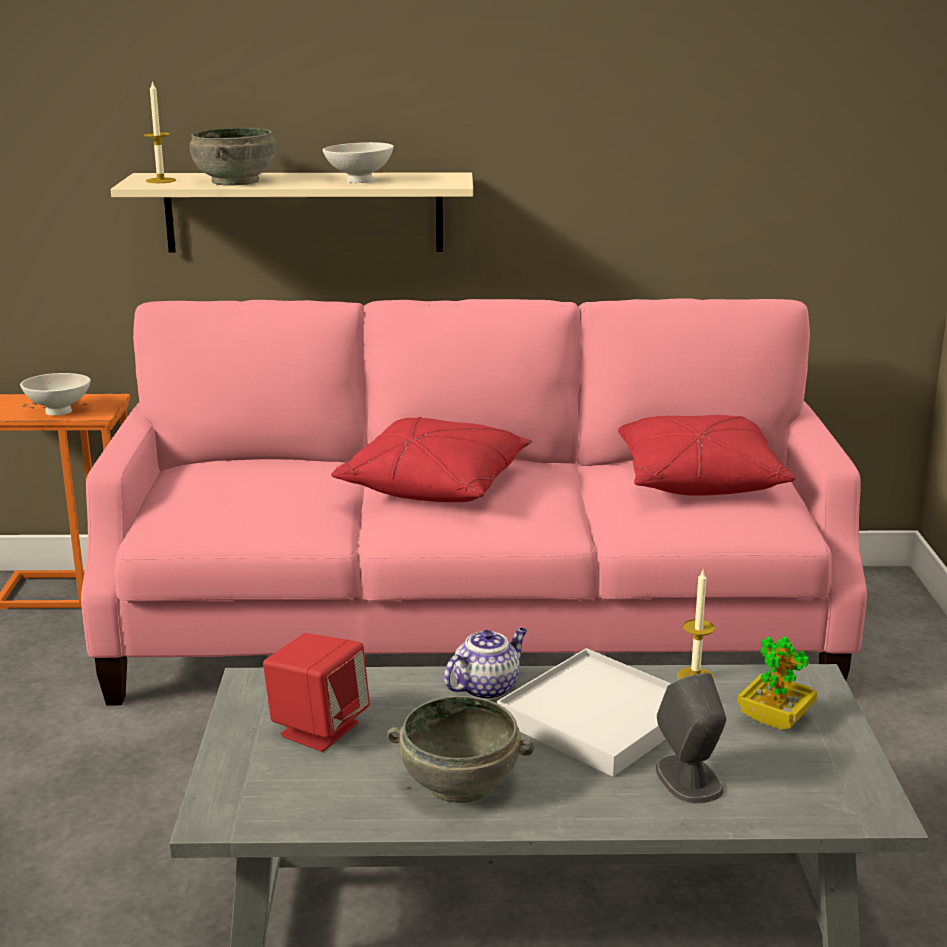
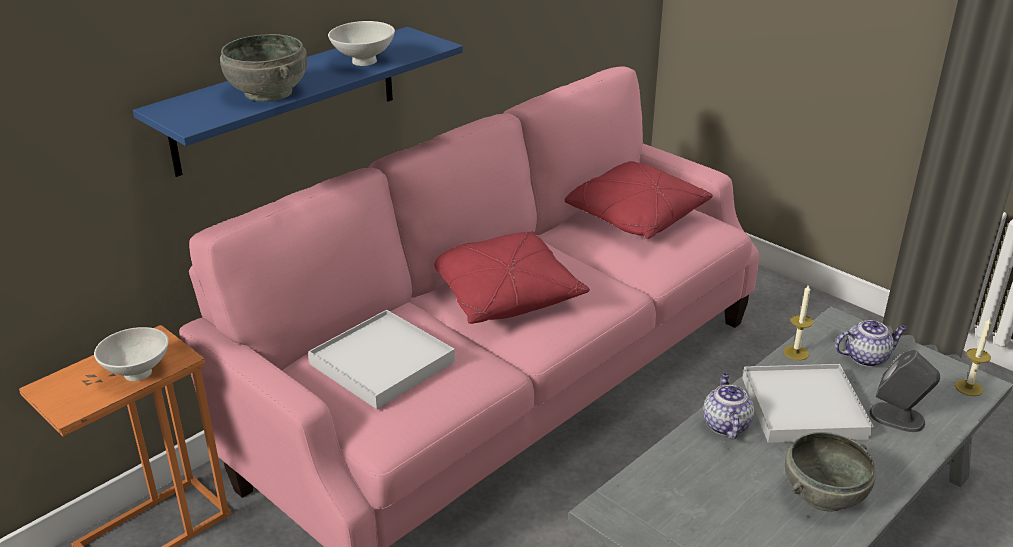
camera: 45 degrees left, 10 degrees up
beige shelf [111,172,473,253] -> blue shelf [133,27,463,177]
candle [144,81,176,183] -> candle moved to [955,318,992,396]
red speaker [263,633,370,752] -> none
potted plant [737,636,817,730] -> teapot [835,320,907,367]
none -> white tray [308,310,455,409]

